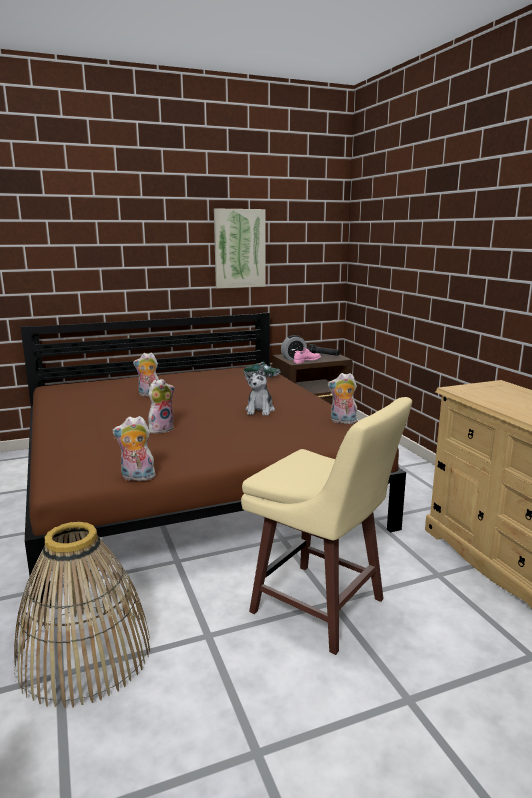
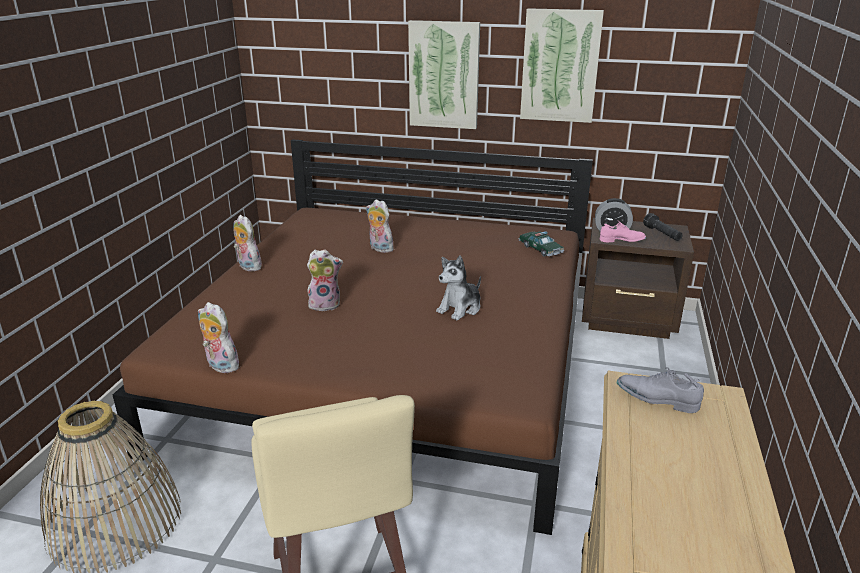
camera: 35 degrees right, 10 degrees up
plush toy [328,373,358,424] -> plush toy moved to [233,215,262,271]
none -> picture [408,20,480,129]
none -> grey shoe [617,368,704,413]

